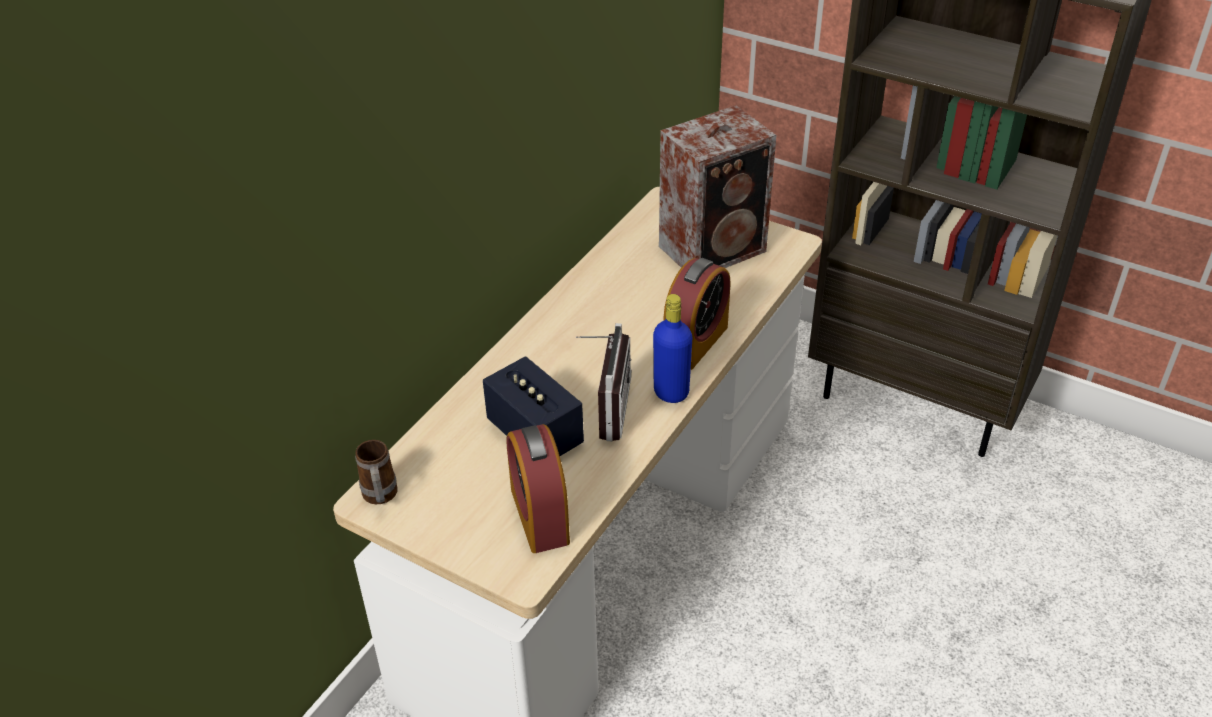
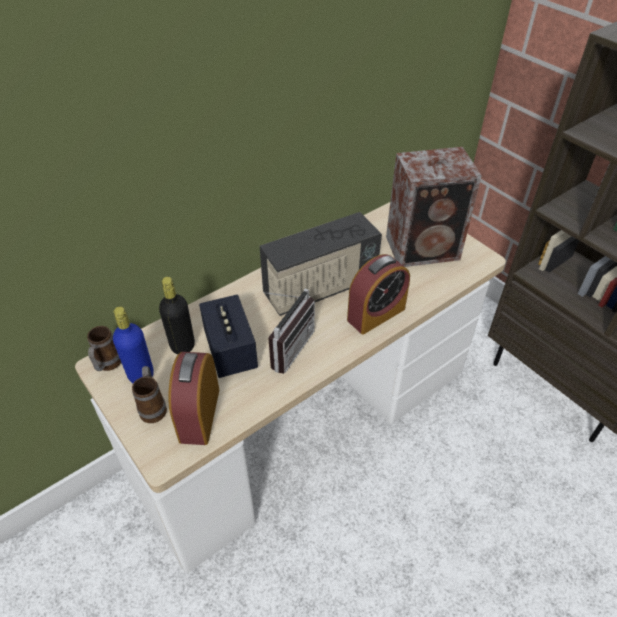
camera: 20 degrees right, 5 degrees up
blue bottle [653,294,692,403] -> blue bottle moved to [113,307,154,383]
none -> mug [132,366,167,423]
none -> black bottle [159,277,195,354]
none -> radio [260,212,382,316]

